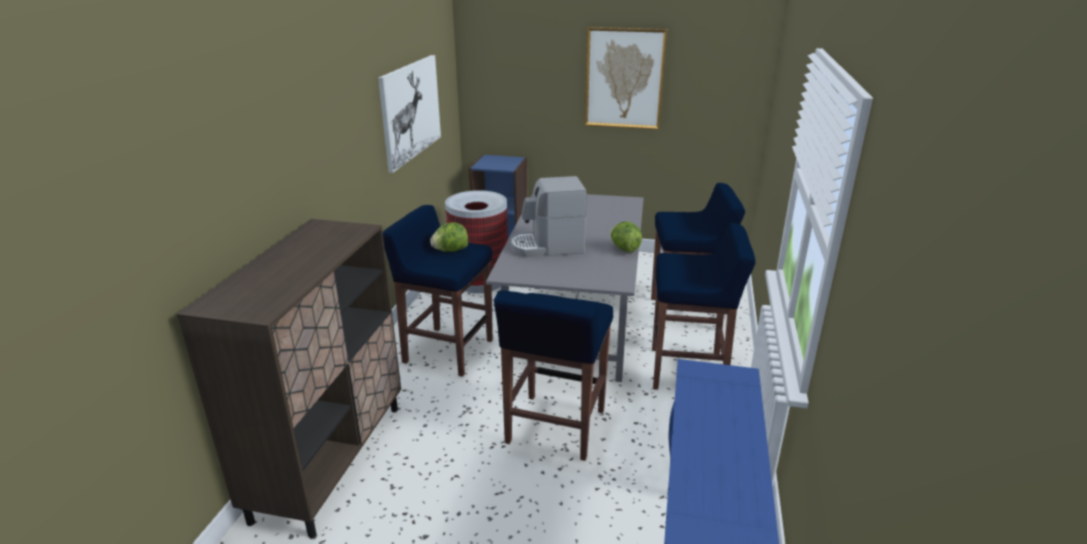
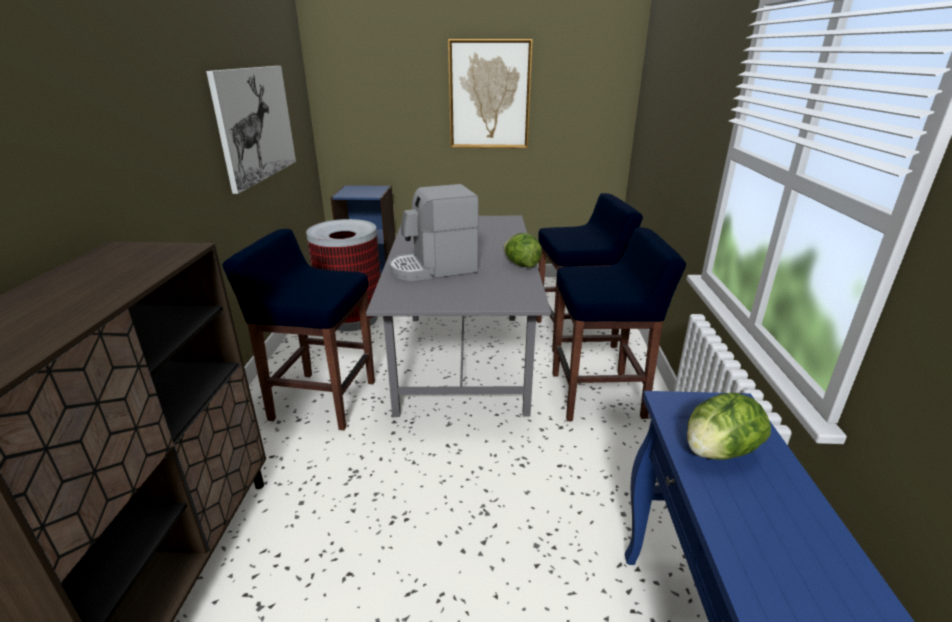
camera: 10 degrees left, 0 degrees up
lettuce [430,222,468,252] -> lettuce moved to [687,393,771,460]
blue stool [494,290,613,461] -> none

